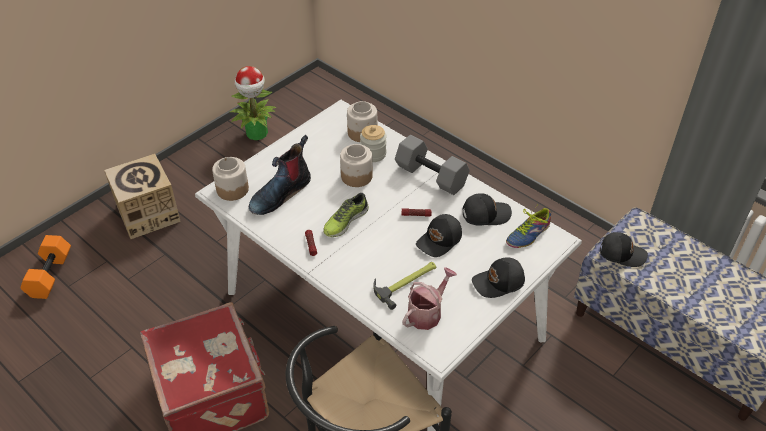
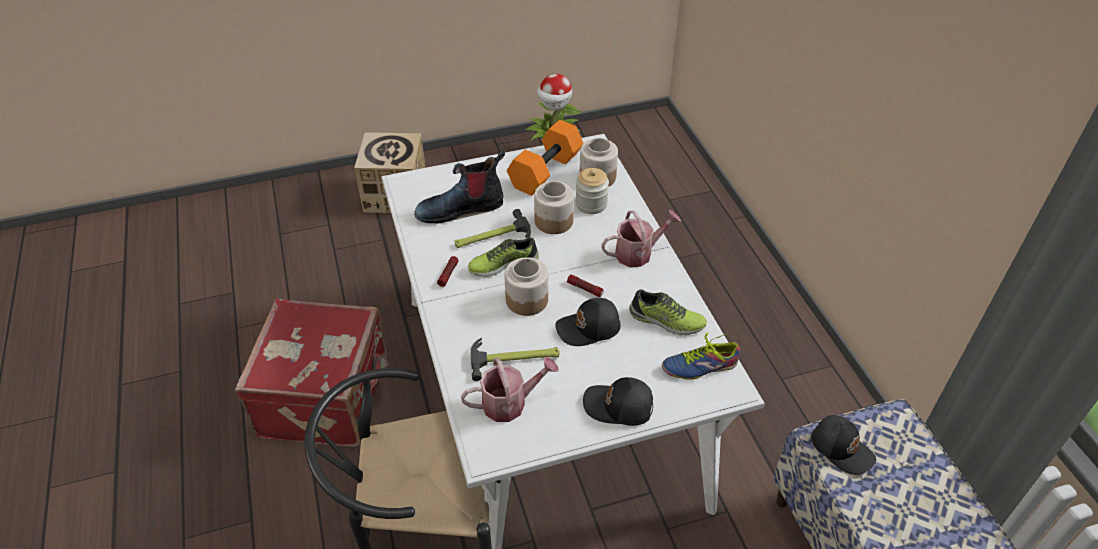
camera: 30 degrees right, 0 degrees up
orange dumbbell [20,235,71,299] -> orange dumbbell moved to [507,120,583,196]
jar [212,157,249,201] -> jar moved to [504,257,548,316]
grey dumbbell [395,135,470,195] -> watering can [601,210,681,267]
black cap [462,193,512,226] -> shoe [629,289,707,335]
none -> hammer [455,209,531,248]

